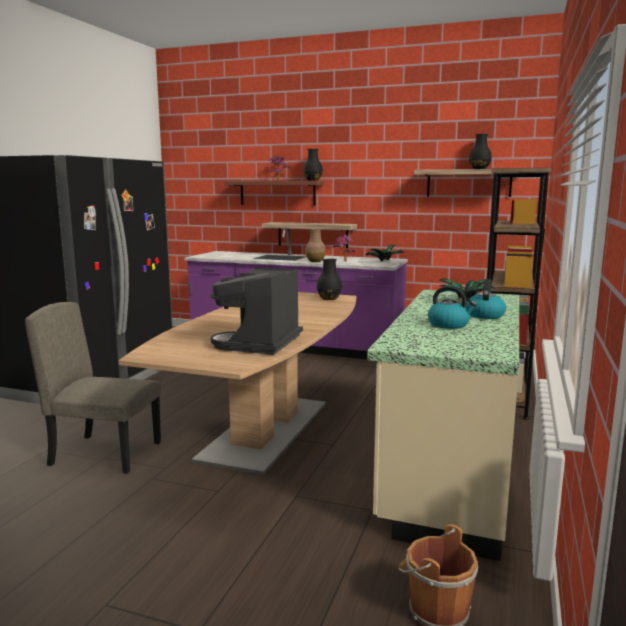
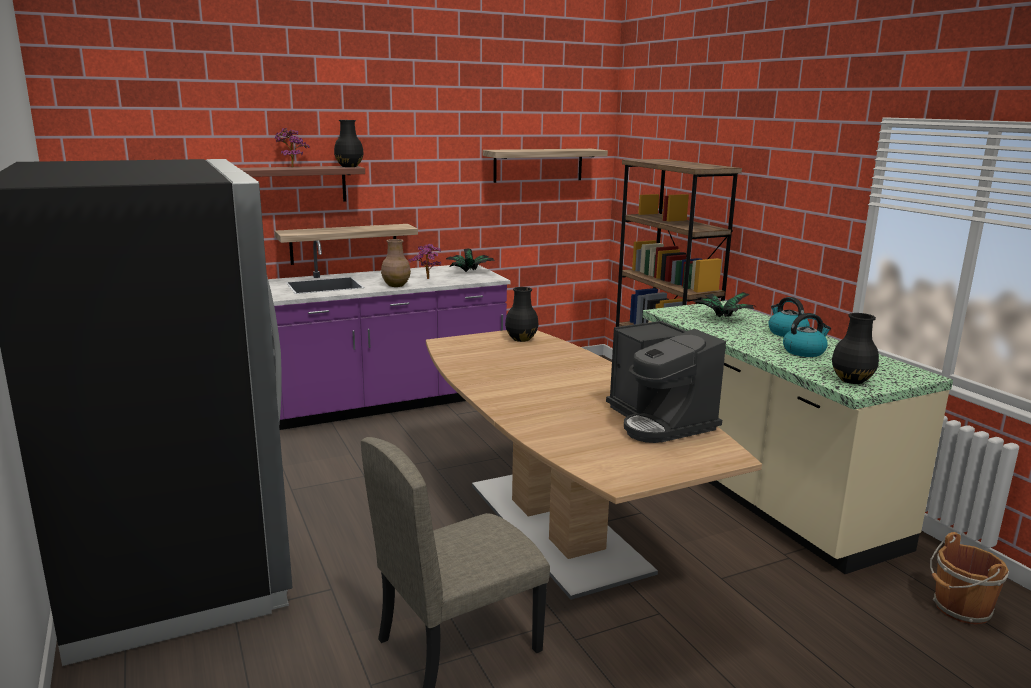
camera: 45 degrees left, 5 degrees up
black vase [469,134,492,169] -> black vase moved to [832,313,879,384]

